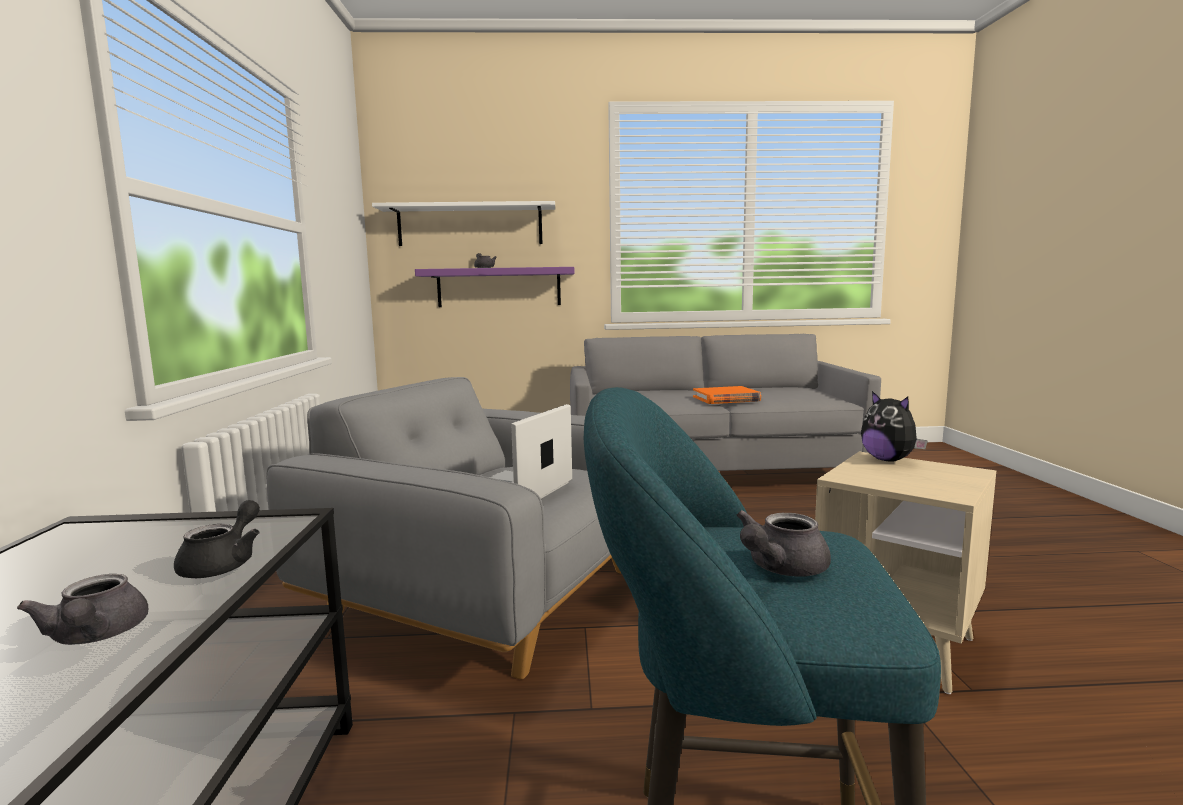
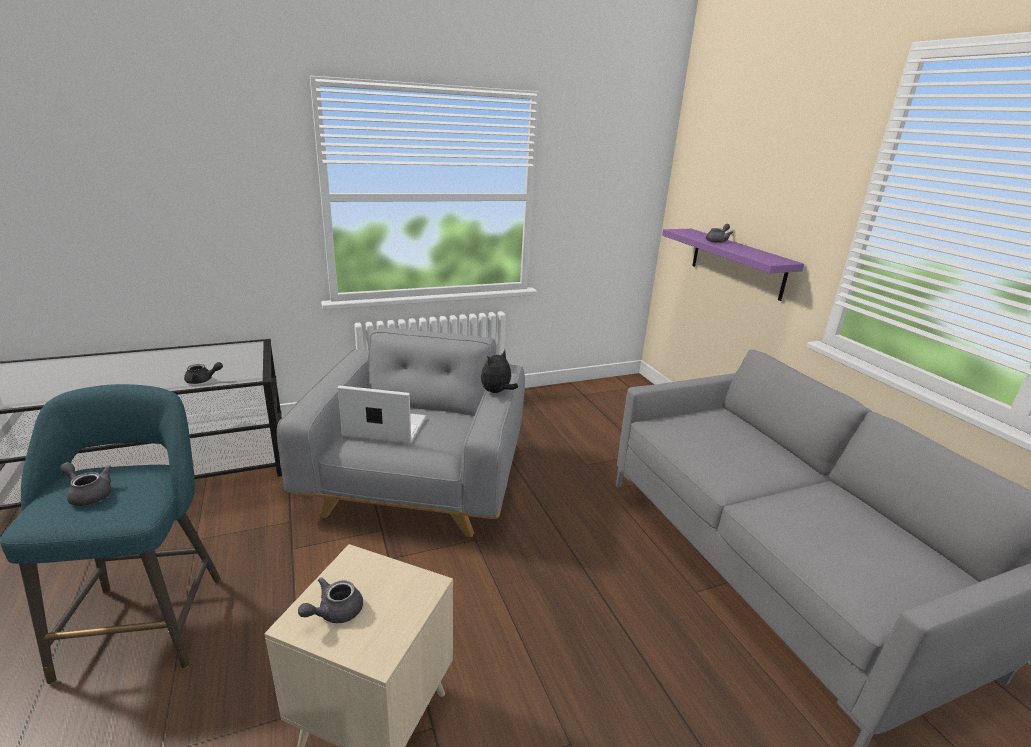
camera: 70 degrees right, 15 degrees up
grey teapot [17,574,148,645] -> grey teapot moved to [298,577,363,623]
white shelf [372,201,555,246] -> none
orange book [693,386,761,404] -> none
plush toy [861,391,928,462] -> plush toy moved to [481,350,518,393]

